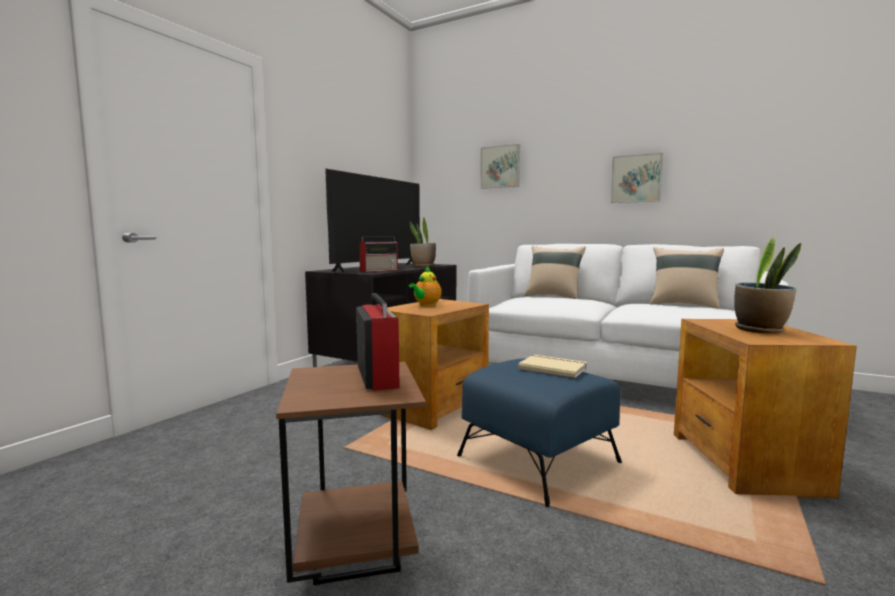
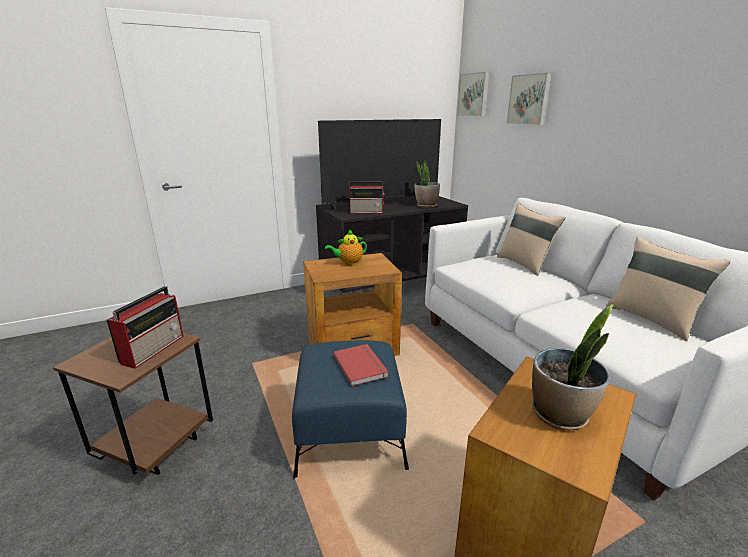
camera: 35 degrees right, 15 degrees up
beige book [518,355,587,378] -> red book [333,344,389,386]
picture [611,153,663,203] -> picture moved to [457,72,490,116]

